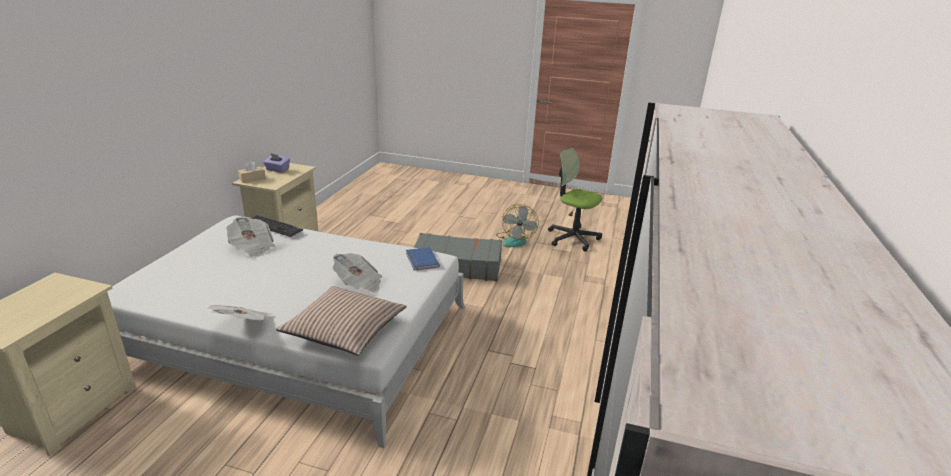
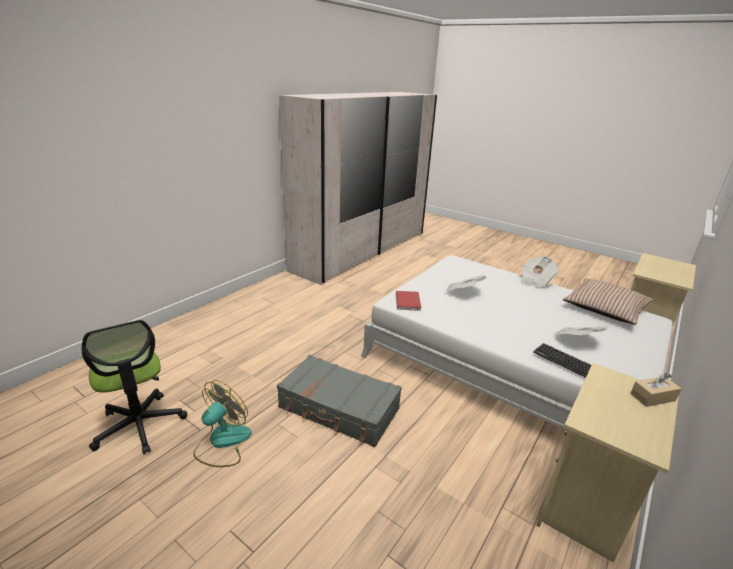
camera: 160 degrees left, 0 degrees up
purple tissue box [263,153,290,173] -> none
pillow [276,286,407,356] -> pillow moved to [563,278,653,325]
blue book [406,247,440,271] -> red book [396,291,421,311]

